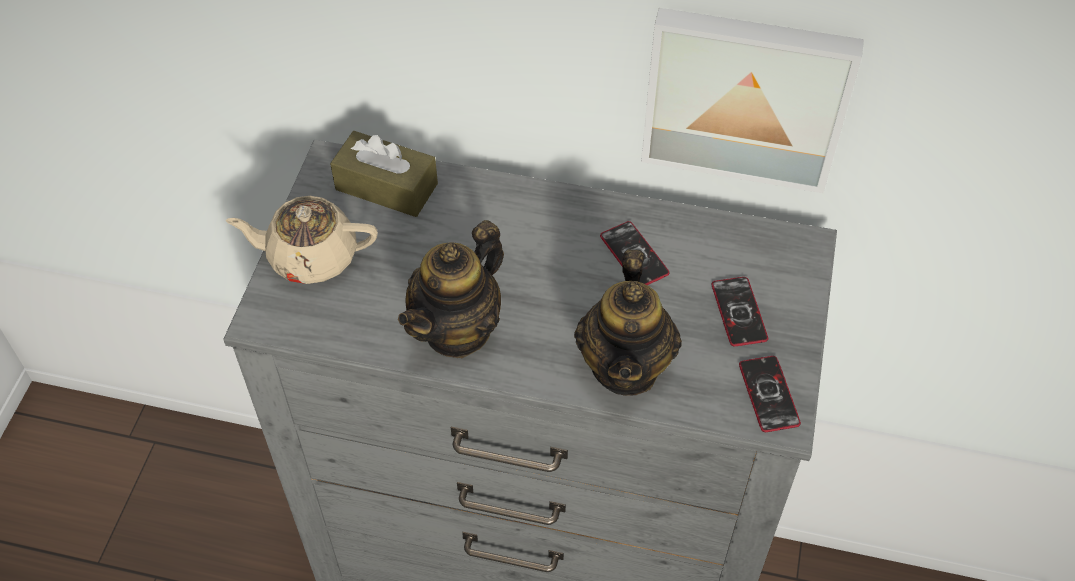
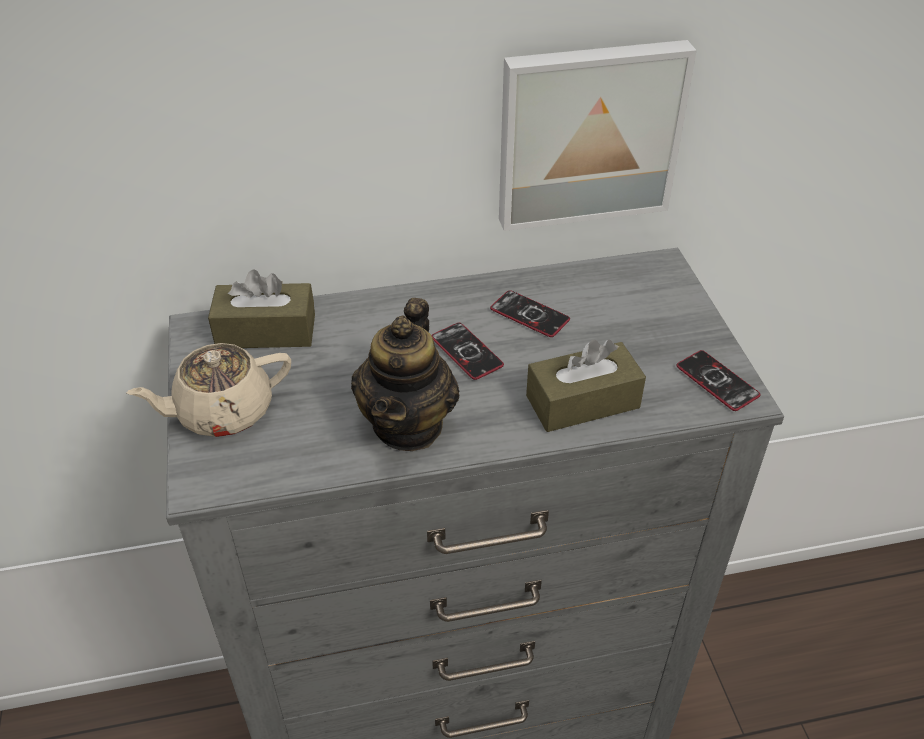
camera: 25 degrees left, 10 degrees down
teapot [574,249,682,396] -> brown tissue box [526,340,646,432]
phone [711,277,768,346] -> phone moved to [431,323,504,380]

